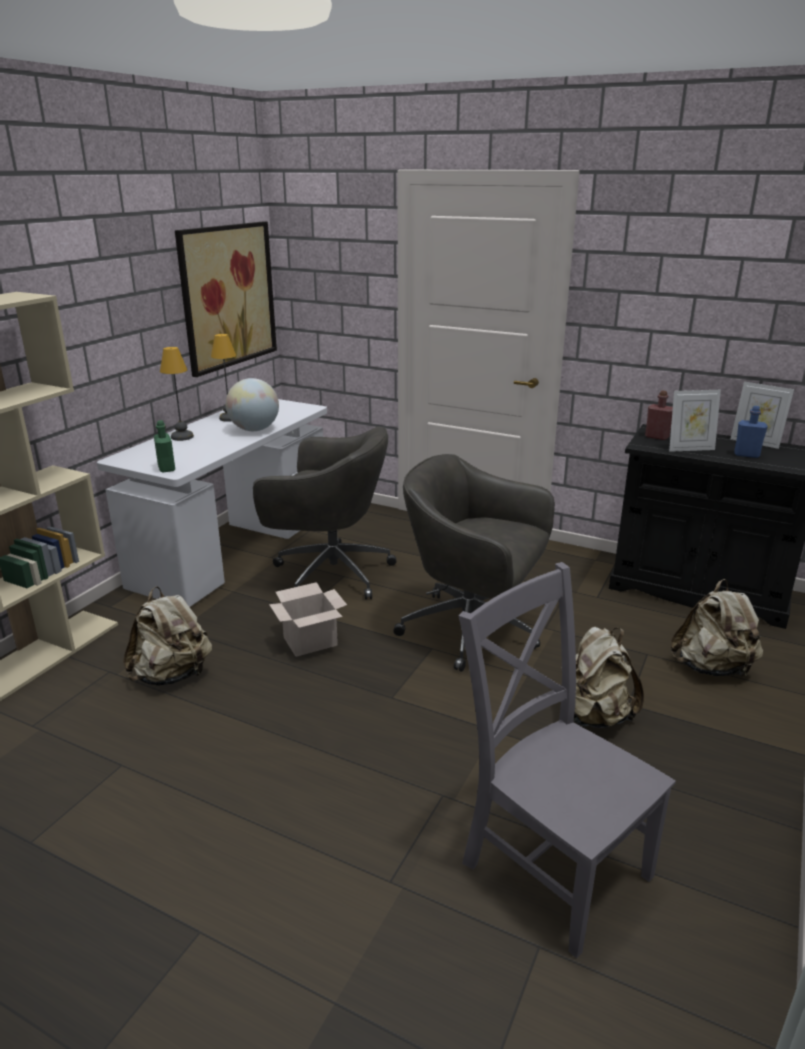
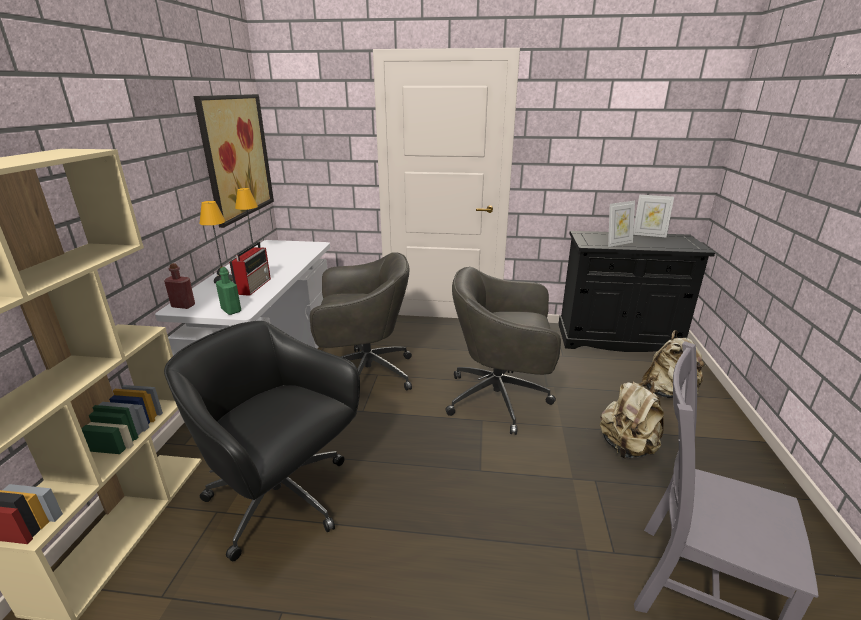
camera: 20 degrees left, 0 degrees up
beige backpack [123,586,212,686] -> black office chair [164,321,360,561]
globe [226,378,279,431] -> none
cardboard box [269,582,347,657] -> none
red bottle [645,391,673,440] -> red bottle moved to [164,263,195,309]
blue bottle [734,406,768,458] -> none
none -> radio [229,242,271,296]

